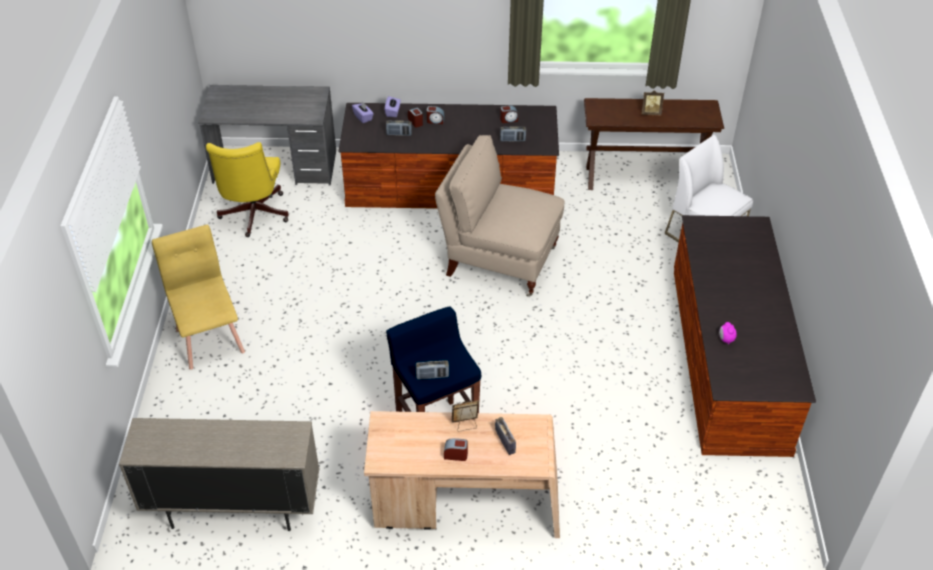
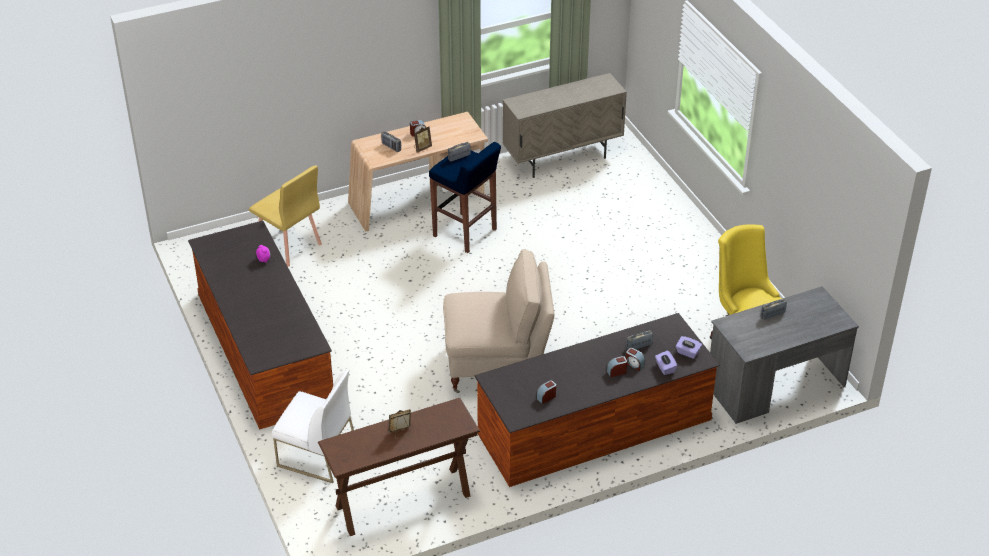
camera: 155 degrees right, 5 degrees down
yellow chair [152,224,245,370] -> yellow chair moved to [249,165,322,266]
radio [500,126,526,142] -> radio moved to [761,299,787,320]

